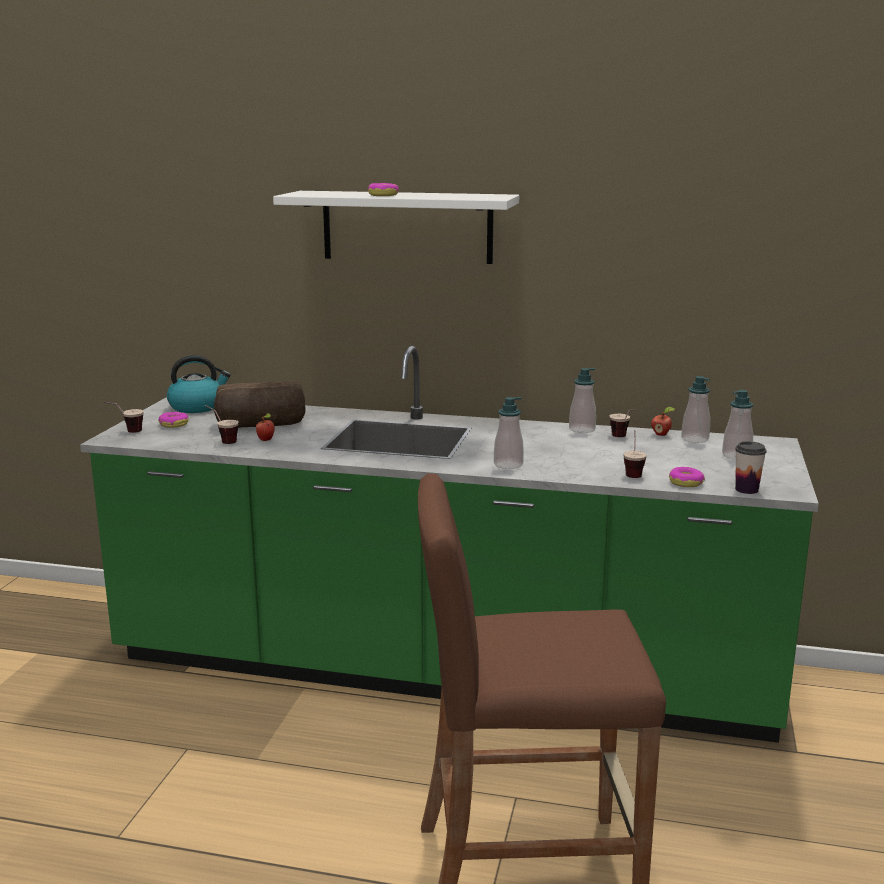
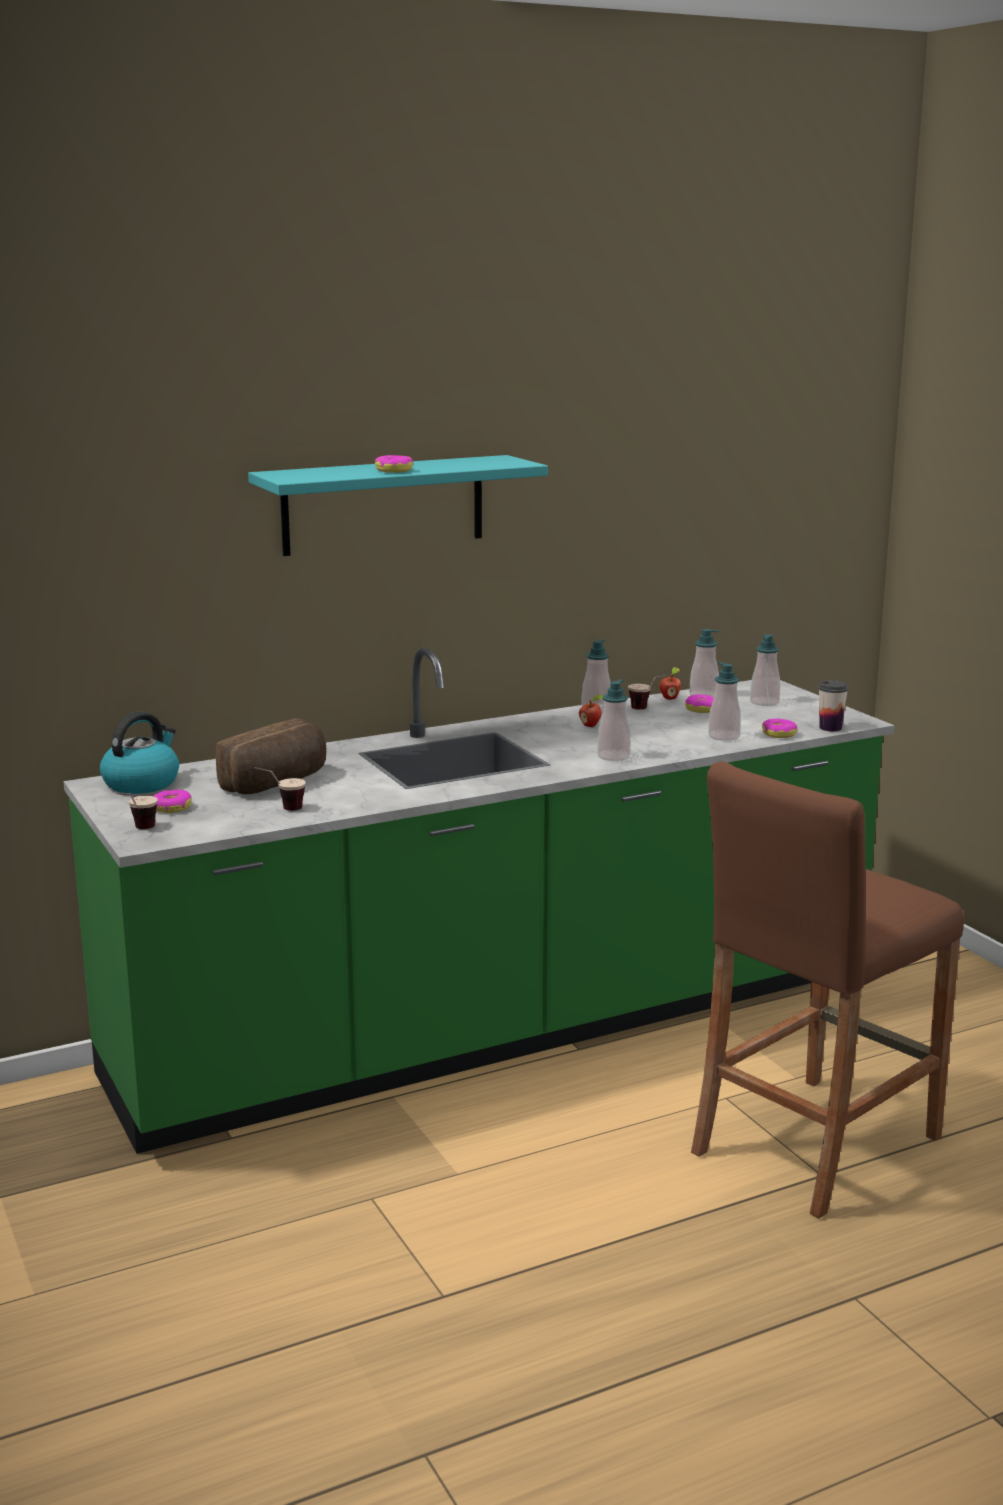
camera: 40 degrees left, 0 degrees up
apple [256,413,275,441] -> apple moved to [579,695,603,727]
white shelf [273,191,519,264] -> turquoise shelf [248,455,548,556]
cup [623,430,647,478] -> soap dispenser [708,662,741,741]
none -> donut [685,695,714,713]

